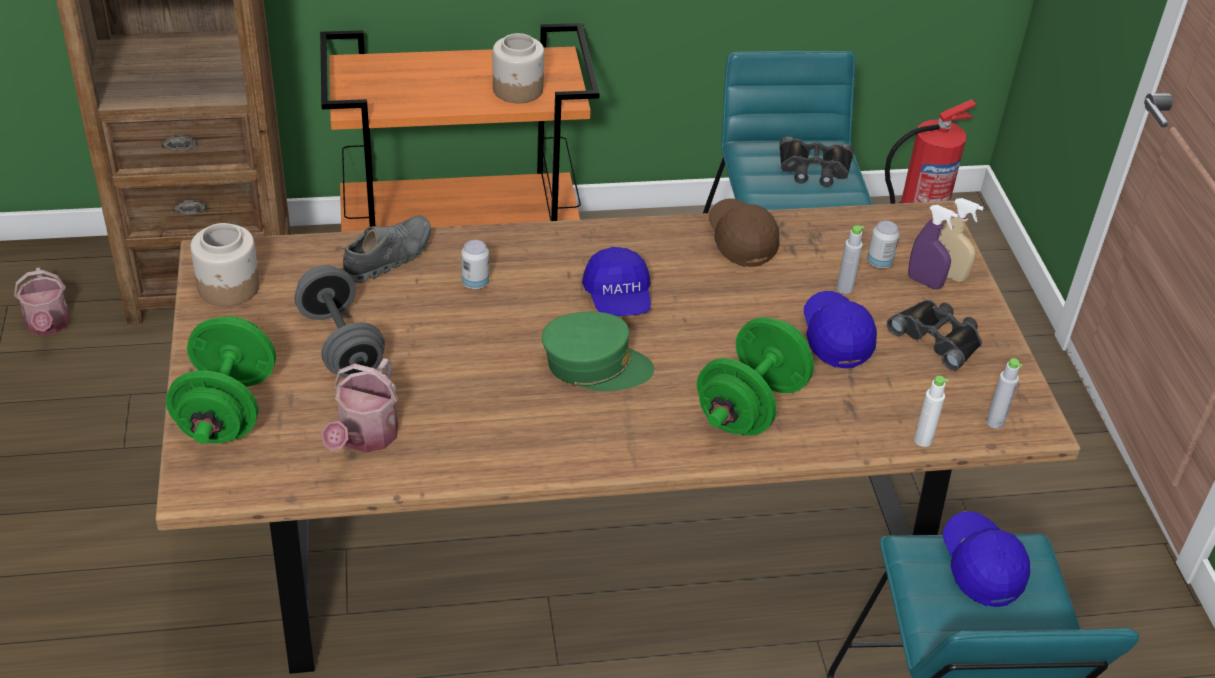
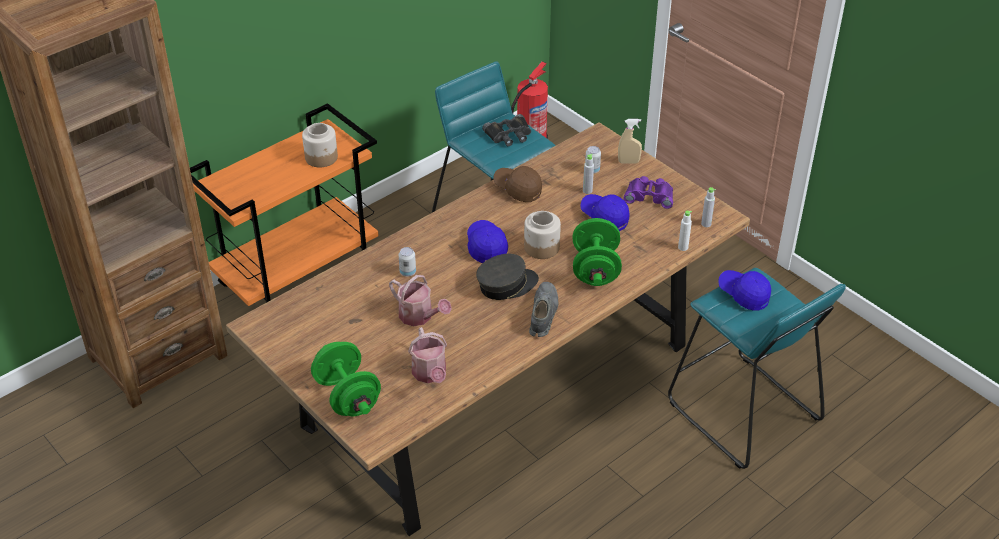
camera: 30 degrees left, 0 degrees up
watering can [14,268,71,336] -> watering can moved to [389,275,452,326]
jar [190,223,260,307] -> jar moved to [524,211,561,259]
grey dumbbell [295,265,385,378] -> none
grey shoe [342,215,431,283] -> grey shoe moved to [529,282,558,337]
green cap [542,311,654,391] -> grey cap [476,254,539,300]
blue cap [582,247,651,316] -> blue cap turned 150 degrees counterclockwise [467,220,508,263]
black binoculars [887,300,982,371] -> purple binoculars [623,176,673,209]
purple spray bottle [908,205,958,289] -> none

